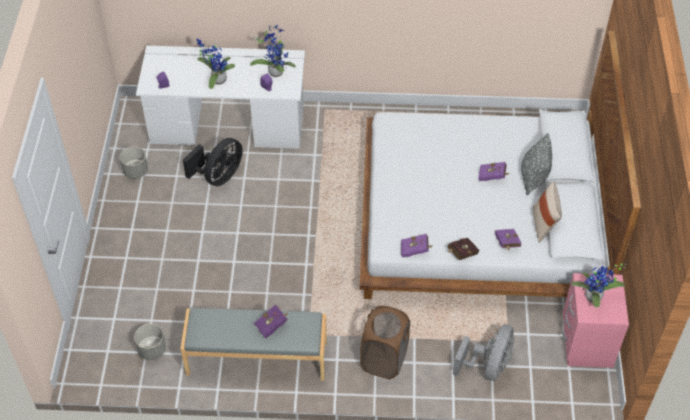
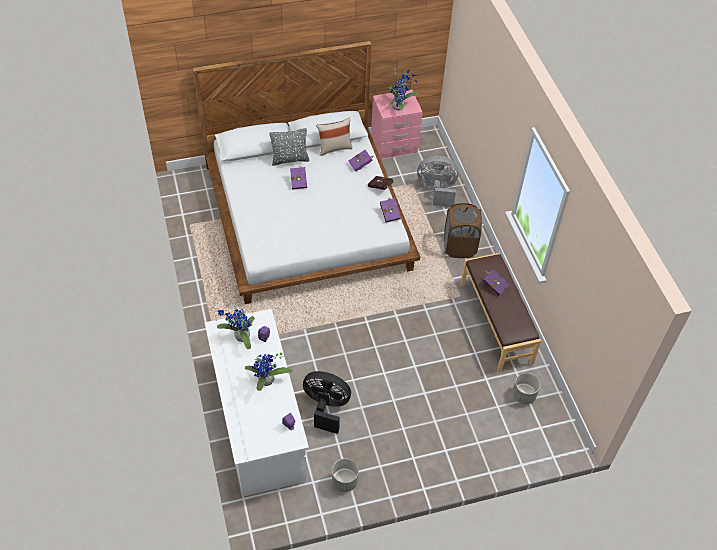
camera: 110 degrees left, 0 degrees up
grey bench [180,308,327,381] -> brown bench [460,253,541,372]

